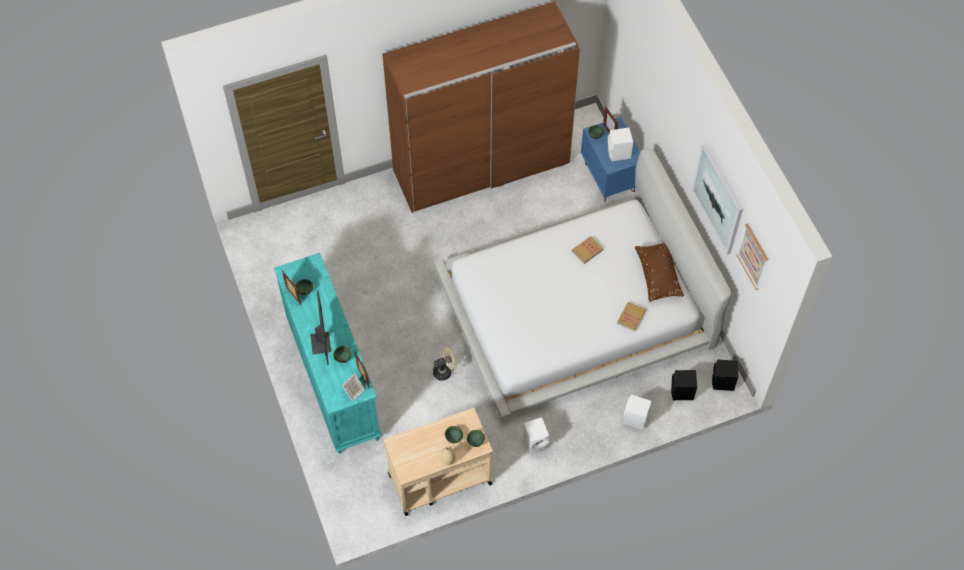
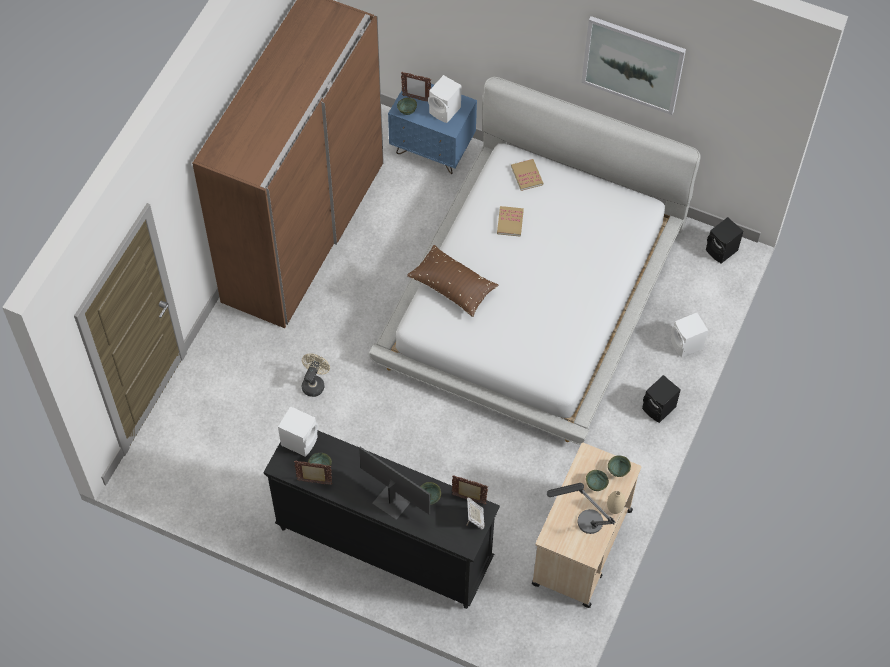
camera: 45 degrees left, 0 degrees up
turquoise dresser [274,253,382,454] -> black dresser [264,431,500,609]
beige fan [433,347,457,381] -> beige fan moved to [302,353,330,397]
white speaker [523,417,549,454] -> white speaker moved to [278,406,318,457]
book [617,302,646,331] -> book moved to [511,159,543,191]
brown pillow [635,243,684,302] -> brown pillow moved to [407,245,498,317]
black speaker [671,370,697,400] -> black speaker moved to [642,375,681,423]
picture [736,223,768,290] -> none
none -> table lamp [547,483,616,534]

